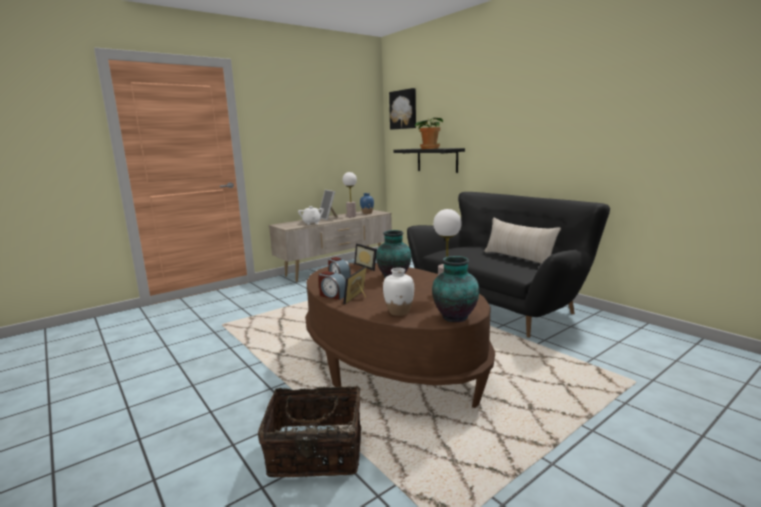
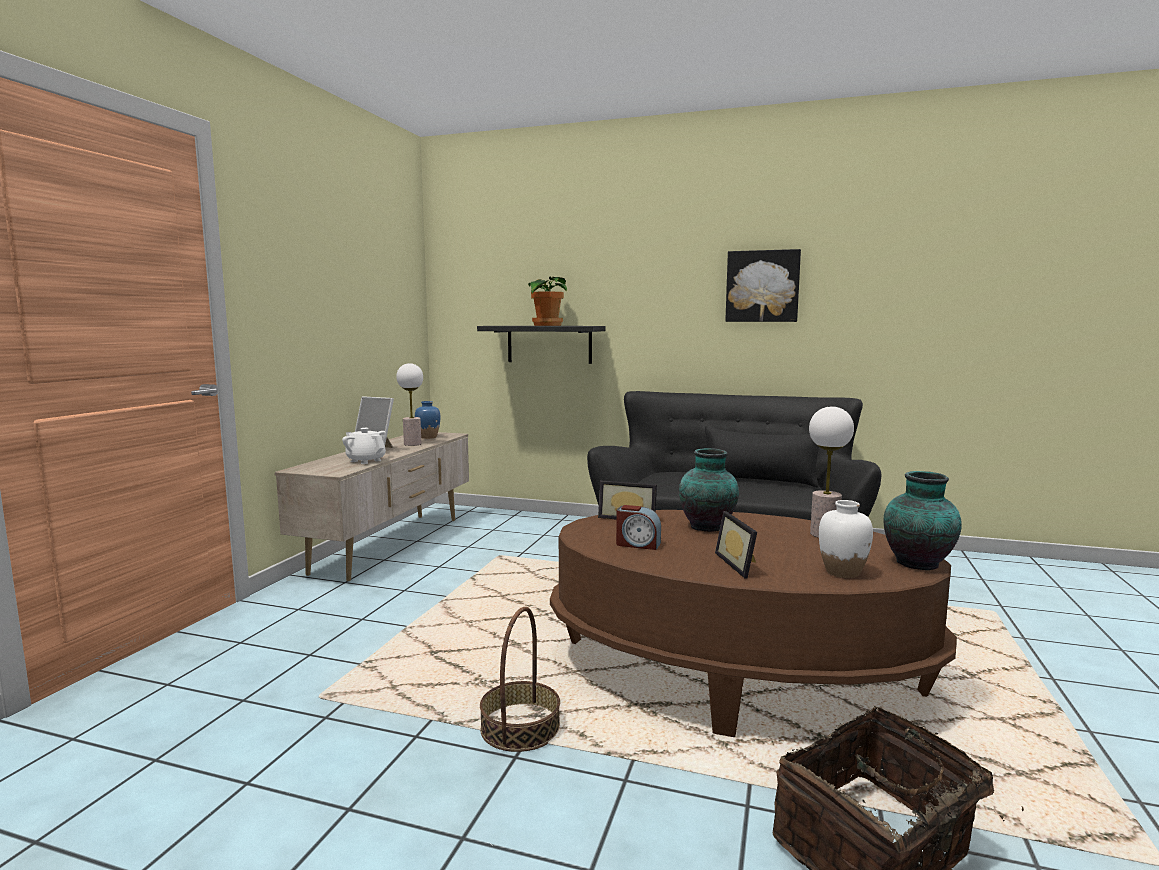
camera: 35 degrees left, 5 degrees down
alarm clock [318,271,346,300] -> none
picture [389,88,416,130] -> picture moved to [725,249,801,322]
beige pillow [484,218,561,264] -> black pillow [705,426,819,487]
none -> basket [480,607,560,752]

